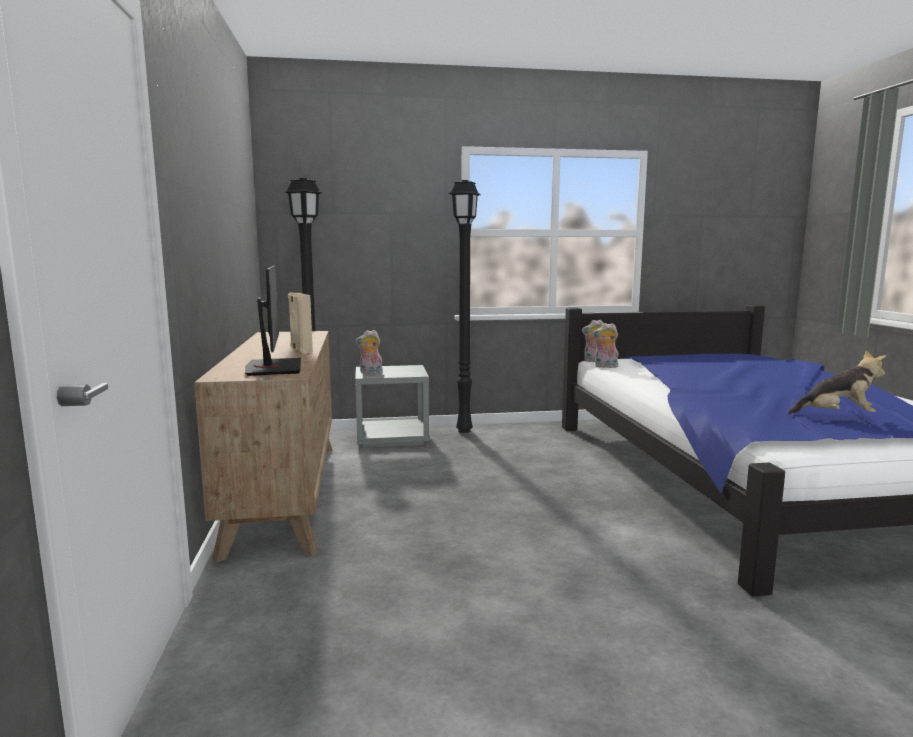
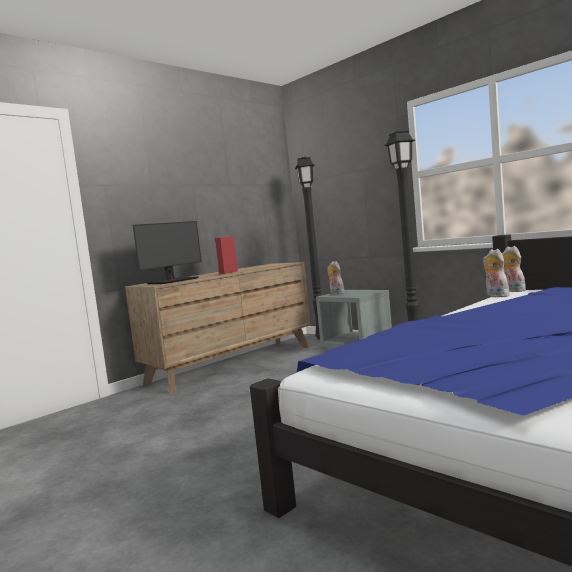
camera: 55 degrees right, 5 degrees down
beige speaker [288,292,313,354] -> red speaker [215,236,238,275]
plush toy [787,350,886,414] -> none

